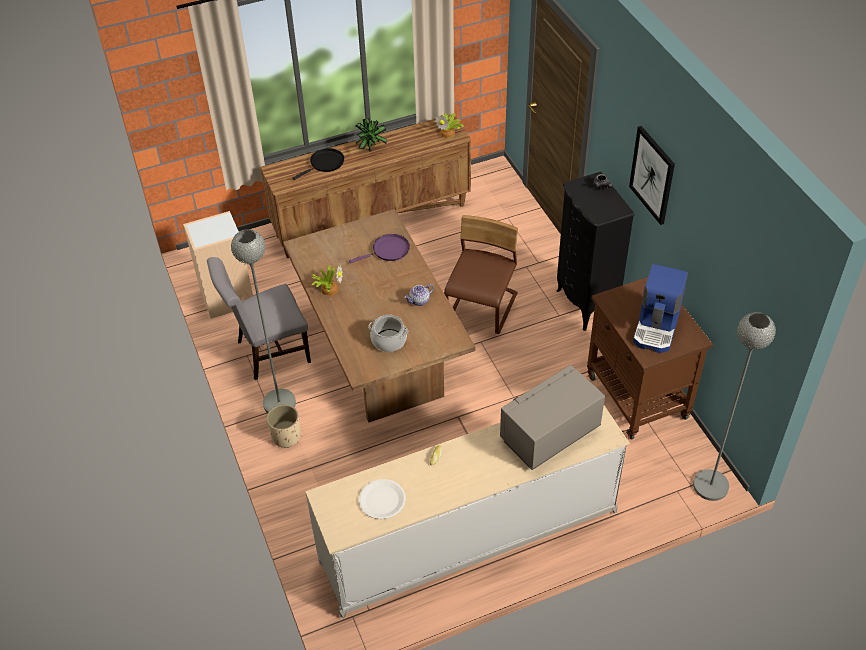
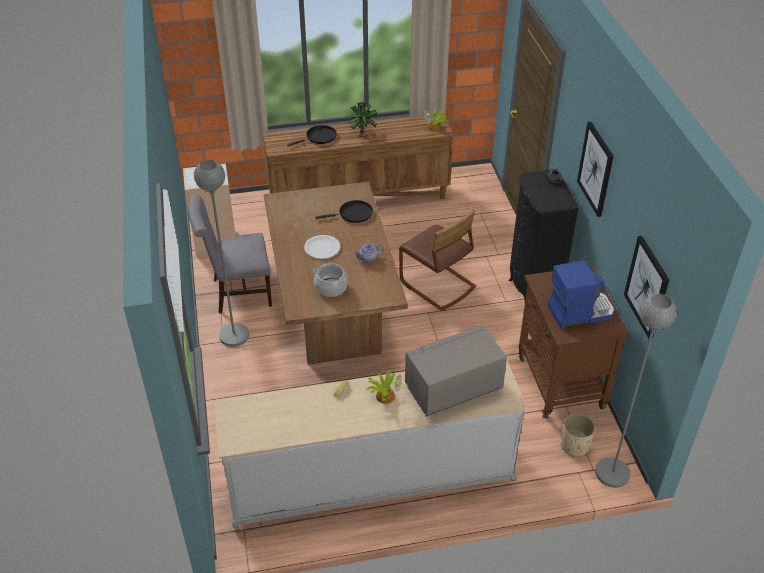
camera: 10 degrees right, 5 degrees down
beige planter [267,404,301,448] -> beige planter moved to [561,413,595,457]
potted plant [312,265,342,296] -> potted plant moved to [367,370,402,404]
purple frying pan [349,234,410,263] -> black frying pan [315,200,373,223]
white plate [359,479,406,519] -> white plate moved to [304,235,341,259]
brown chair [444,215,518,334] -> brown chair turned 105 degrees clockwise [399,209,476,311]
coffee machine [633,264,688,353] -> coffee machine turned 135 degrees counterclockwise [547,261,614,328]
none -> picture [624,236,669,339]

